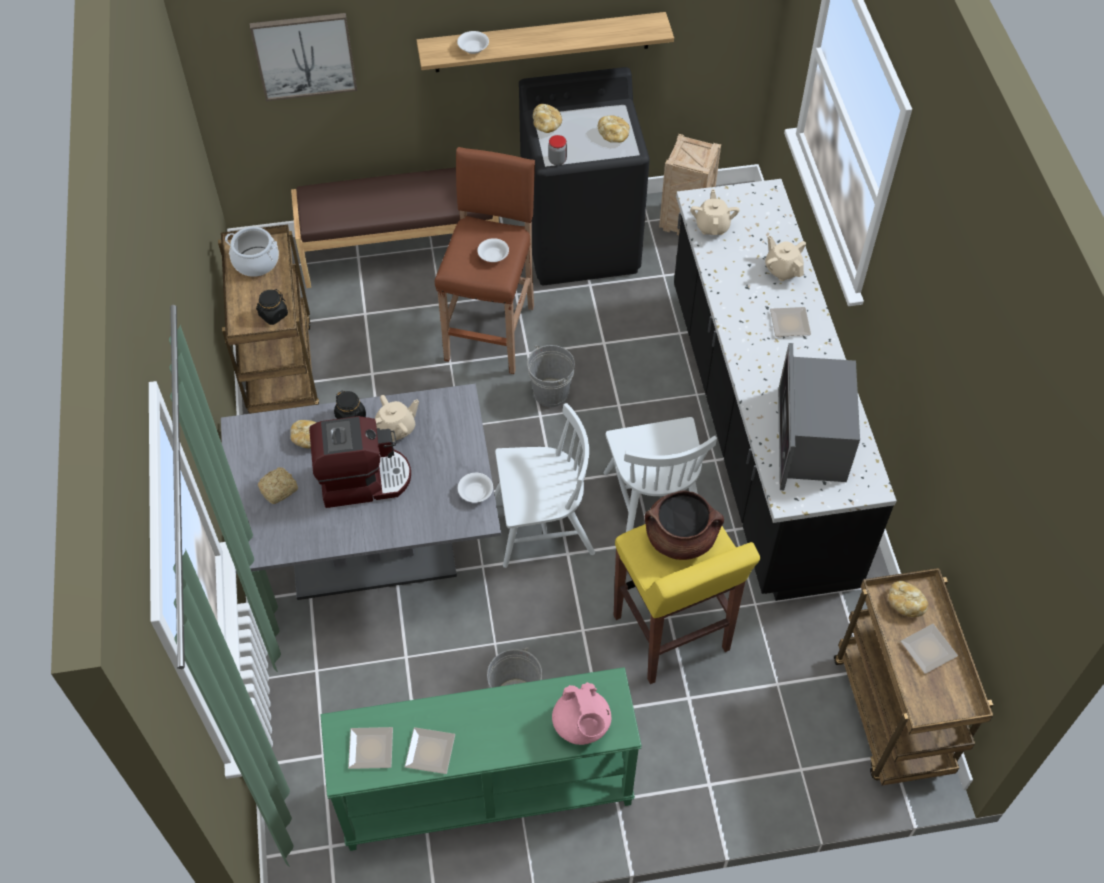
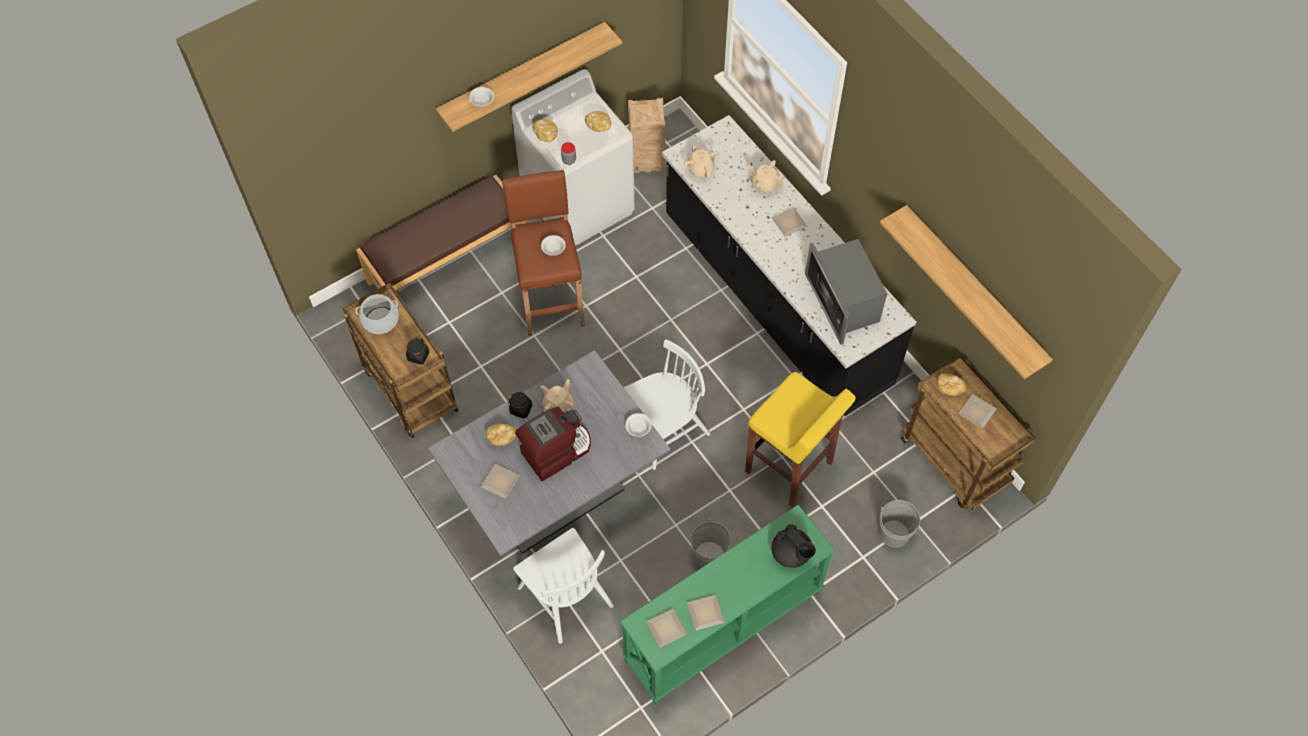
camera: 25 degrees left, 5 degrees up
picture [250,13,357,101] -> none
bread [258,467,298,504] -> plate [481,464,520,499]
black washing machine [519,67,650,285] -> white washing machine [511,69,635,246]
grey bucket [527,345,575,407] -> grey bucket moved to [879,500,920,548]
pink teapot [552,682,611,745] -> black teapot [772,524,816,568]
white chair [604,417,717,532] -> white chair moved to [513,528,614,644]
brown cooking pot [645,491,724,560] -> none
none -> shelf [880,205,1053,379]

